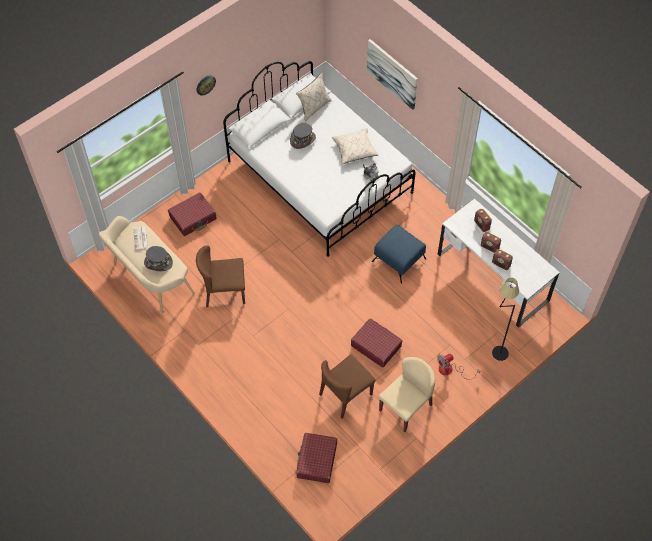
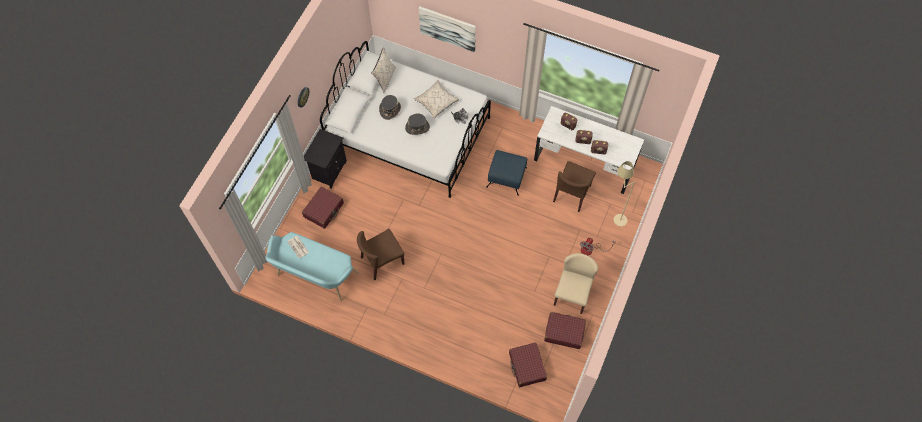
camera: 25 degrees left, 5 degrees up
beige bench [98,216,195,314] -> turquoise bench [265,232,359,302]
grey hat [144,246,173,271] -> grey hat moved to [405,114,430,135]
brown chair [319,354,376,419] -> brown chair moved to [553,161,596,212]
red suitcase [351,318,402,368] -> red suitcase moved to [544,312,586,349]
black floor lamp [492,278,519,361] -> beige floor lamp [614,161,635,226]
none -> black nightstand [304,129,347,189]

